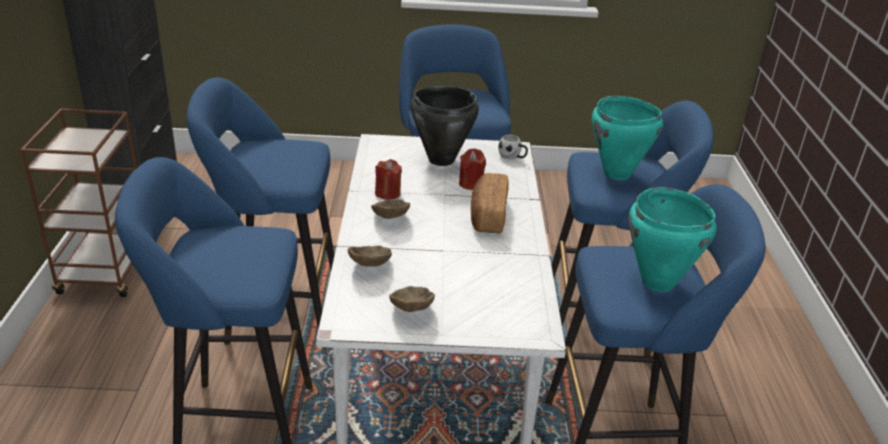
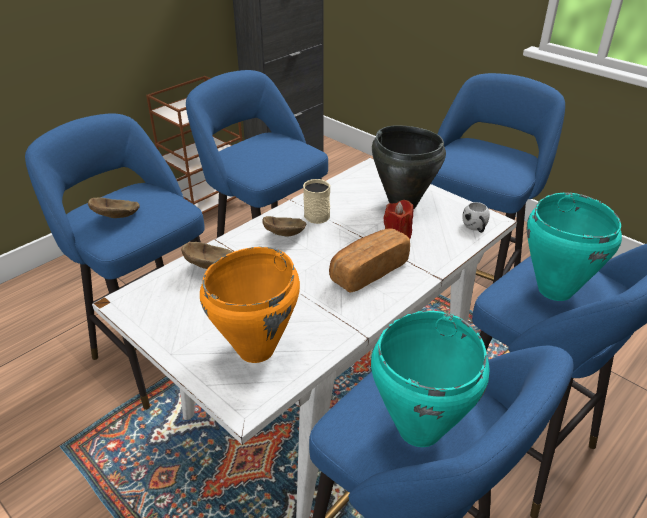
camera: 45 degrees right, 5 degrees up
red candle [375,159,402,200] -> beige mug [303,179,330,224]
brown bowl [389,286,435,312] -> brown bowl moved to [88,197,140,218]
none -> orange cooking pot [200,247,300,363]

